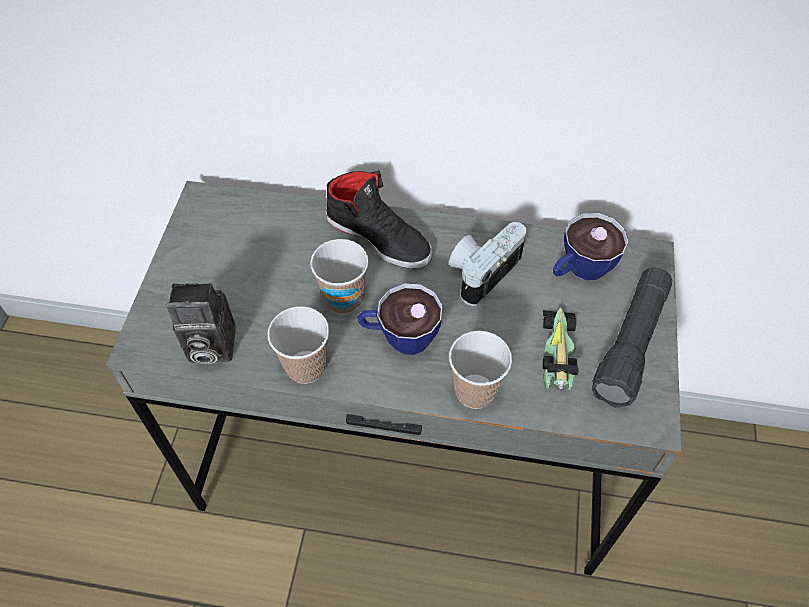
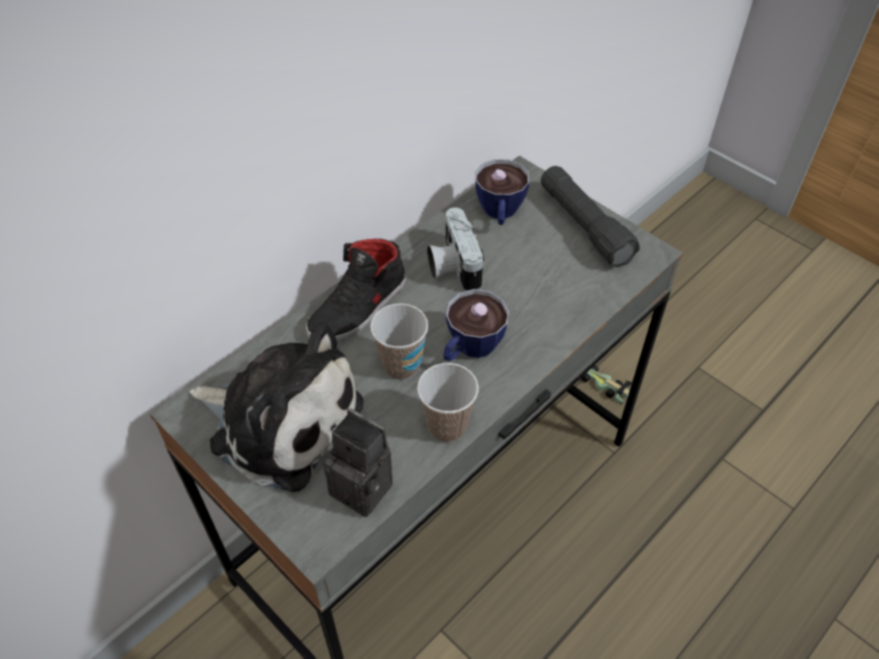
camera: 55 degrees left, 5 degrees down
camera [166,283,236,364] -> camera turned 90 degrees counterclockwise [324,409,393,517]
black shoe [325,171,432,269] -> black shoe turned 150 degrees clockwise [306,239,406,342]
cup [449,331,512,409] -> none
toy car [543,307,579,390] -> toy car moved to [581,365,631,404]
none -> plush toy [189,322,363,492]

